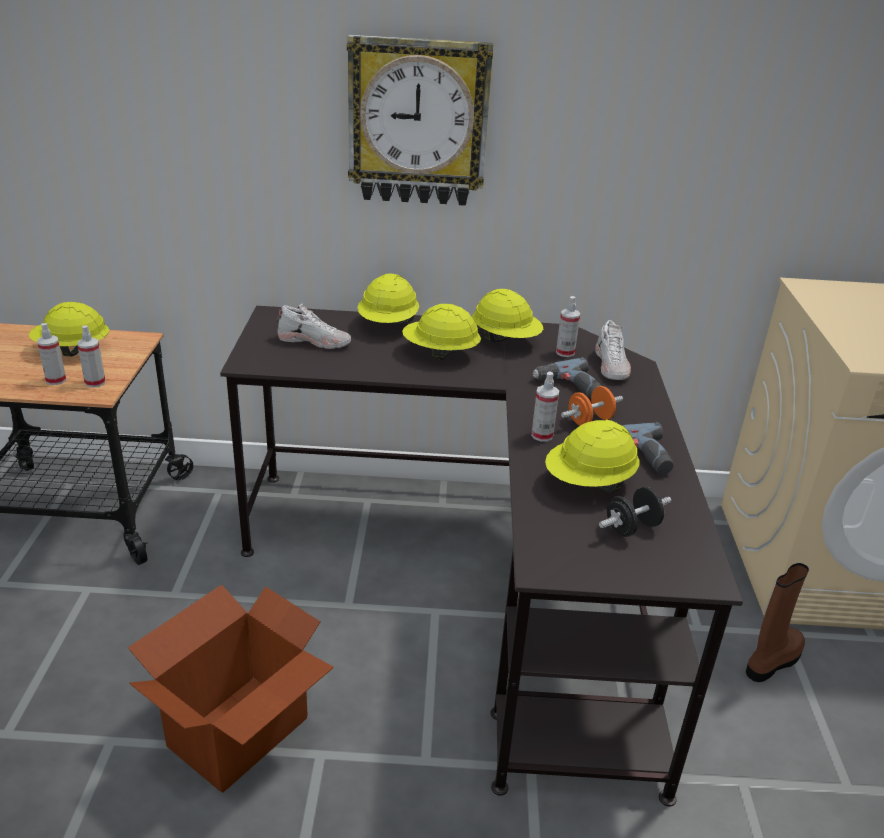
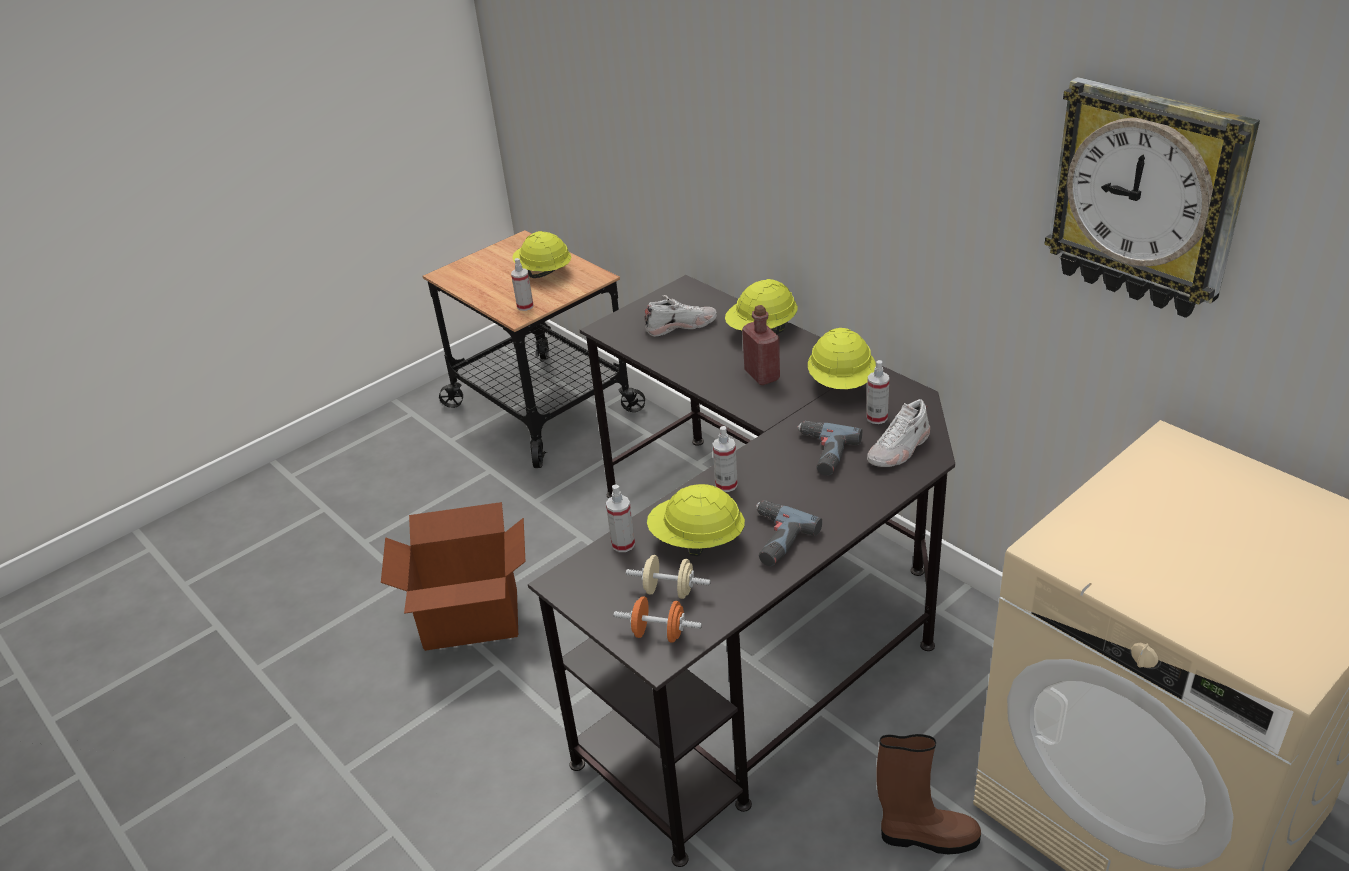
camera: 50 degrees right, 5 degrees up
spray bottle [37,323,66,385] -> spray bottle moved to [606,485,635,552]
white shoe [277,304,351,349] -> white shoe turned 75 degrees counterclockwise [645,295,717,337]
wall clock [347,35,493,206] -> wall clock moved to [1044,77,1260,318]
yellow hard hat [402,304,481,360] -> red bottle [742,305,780,385]
orange dumbbell [561,386,623,426] -> orange dumbbell moved to [614,596,702,643]
black dumbbell [599,487,671,537] -> beige dumbbell [626,555,711,599]

